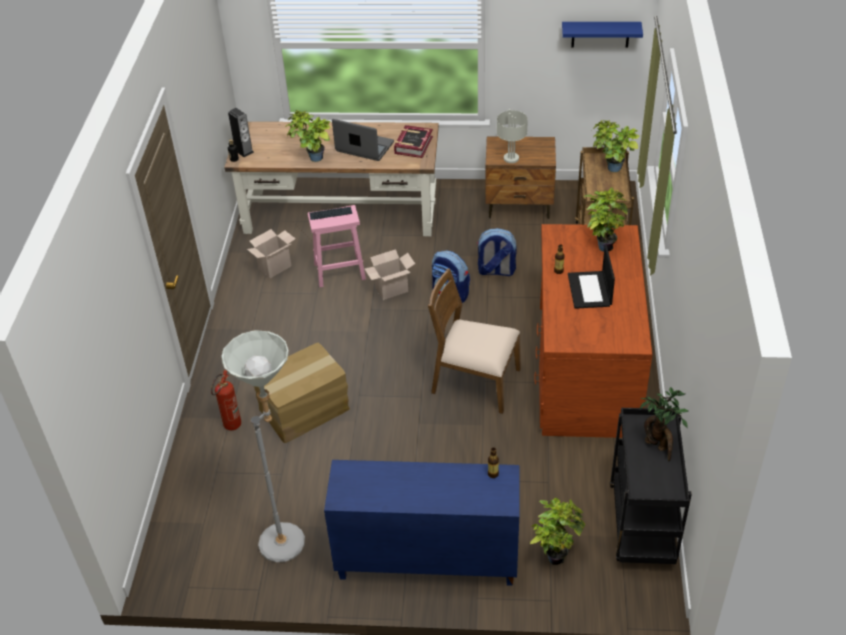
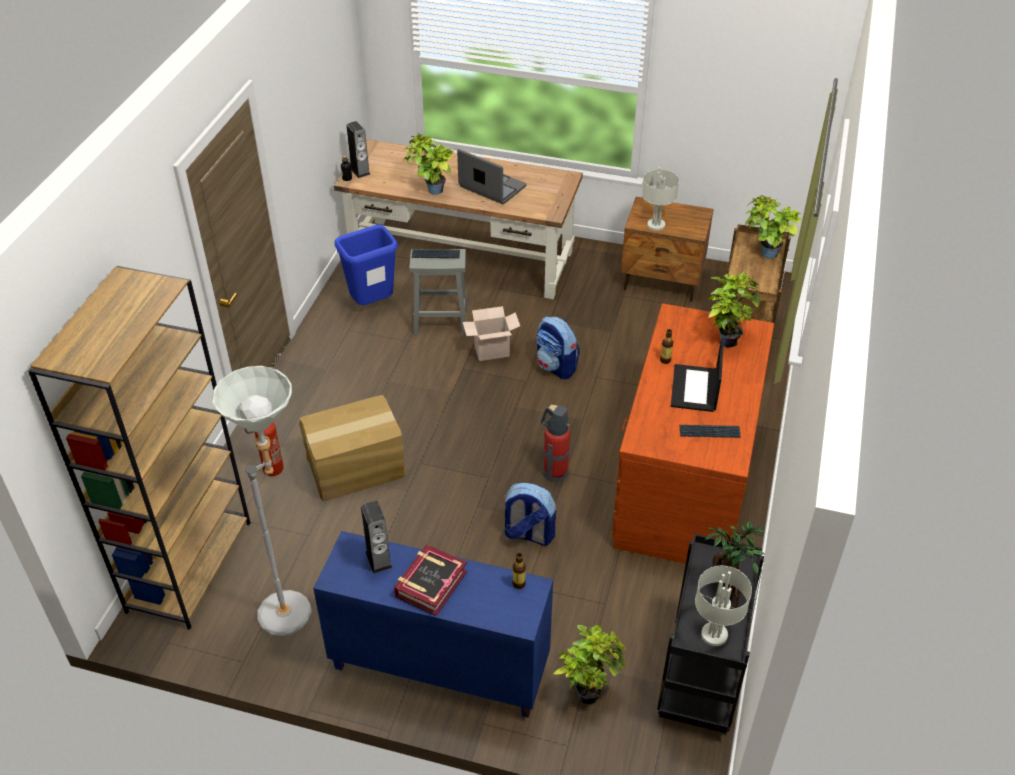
camera: 10 degrees right, 0 degrees up
cardboard box [247,229,295,278] -> blue trash can [335,224,398,305]
pink stool [308,205,366,287] -> grey stool [409,249,468,335]
book [394,125,433,158] -> book moved to [394,544,467,616]
brown chair [428,268,521,414] -> fire extinguisher [541,404,570,482]
backpack [477,228,517,276] -> backpack moved to [503,483,556,546]
blue shelf [562,22,643,47] -> none
none -> brown bookcase [28,266,251,630]
none -> speaker [361,501,392,574]
none -> keyboard [680,425,741,438]
none -> grey table lamp [695,566,752,646]

